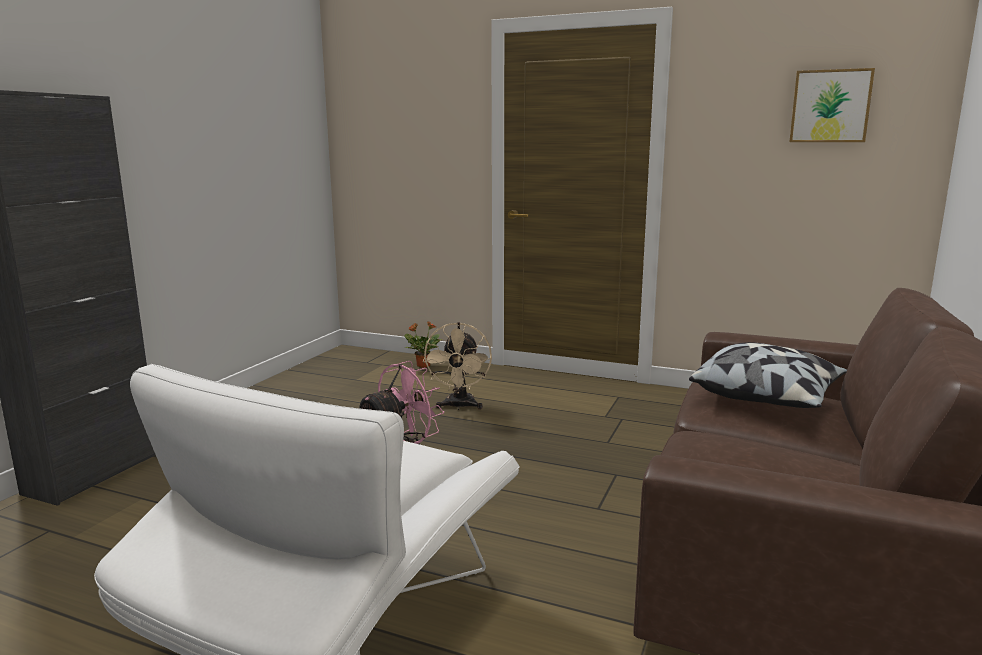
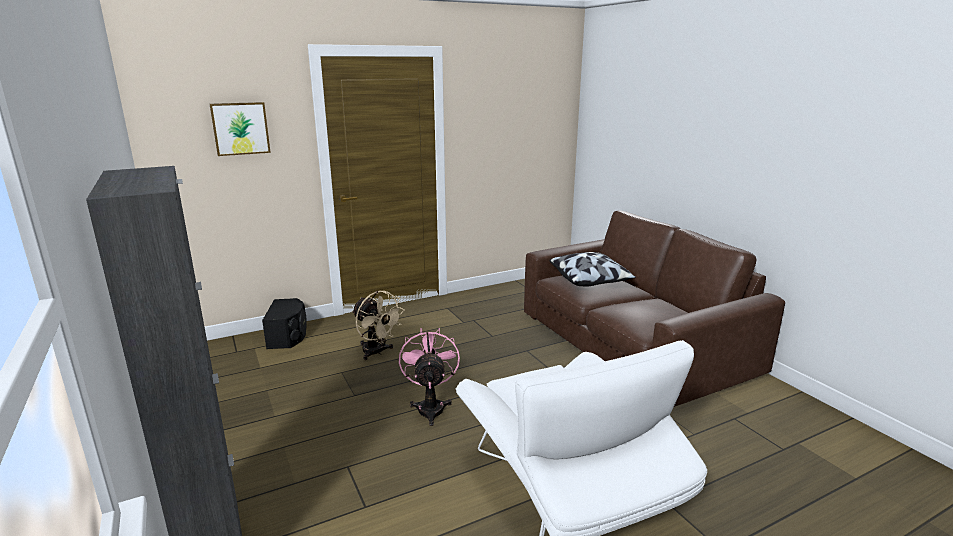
camera: 50 degrees left, 5 degrees up
potted plant [404,322,442,368] -> black speaker [262,298,307,349]
picture [790,68,875,142] -> picture moved to [210,102,271,156]

